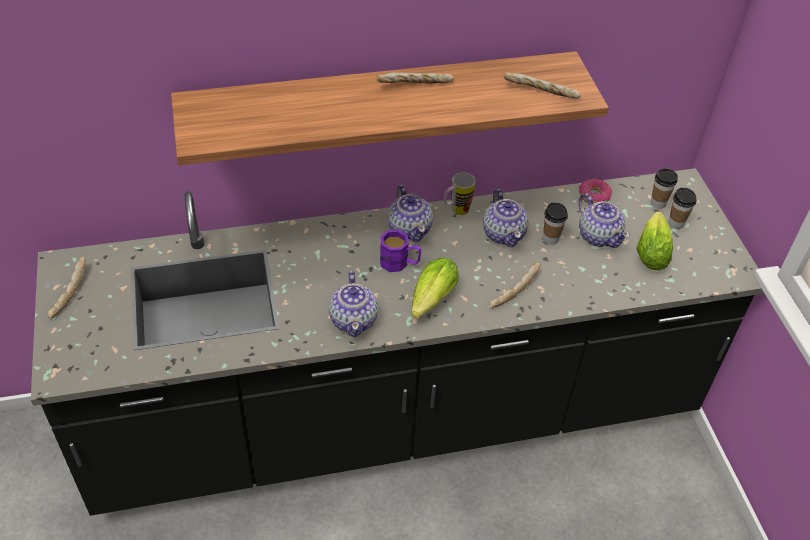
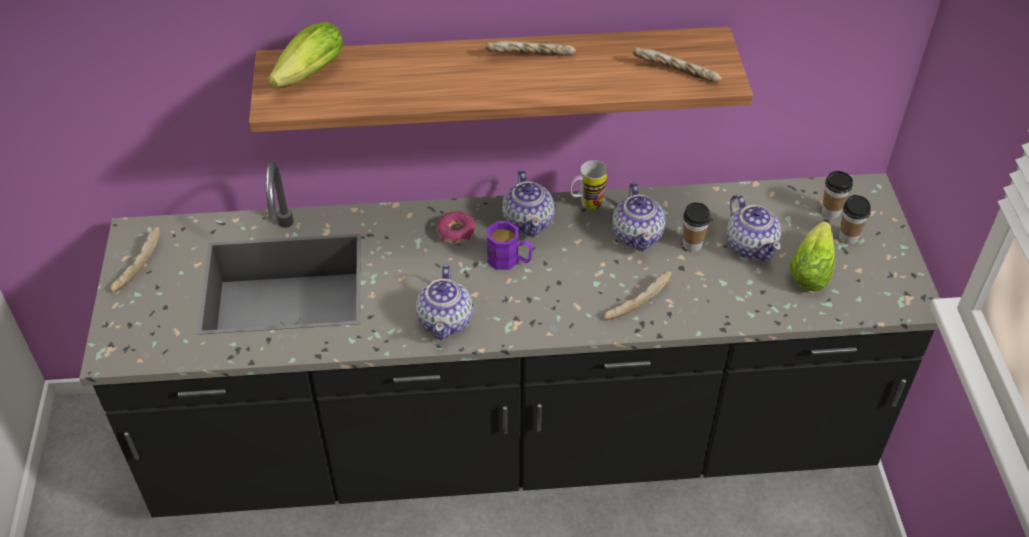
camera: 10 degrees right, 0 degrees up
lettuce [411,258,458,319] -> lettuce moved to [268,22,344,88]
donut [579,179,612,203] -> donut moved to [436,211,476,244]

